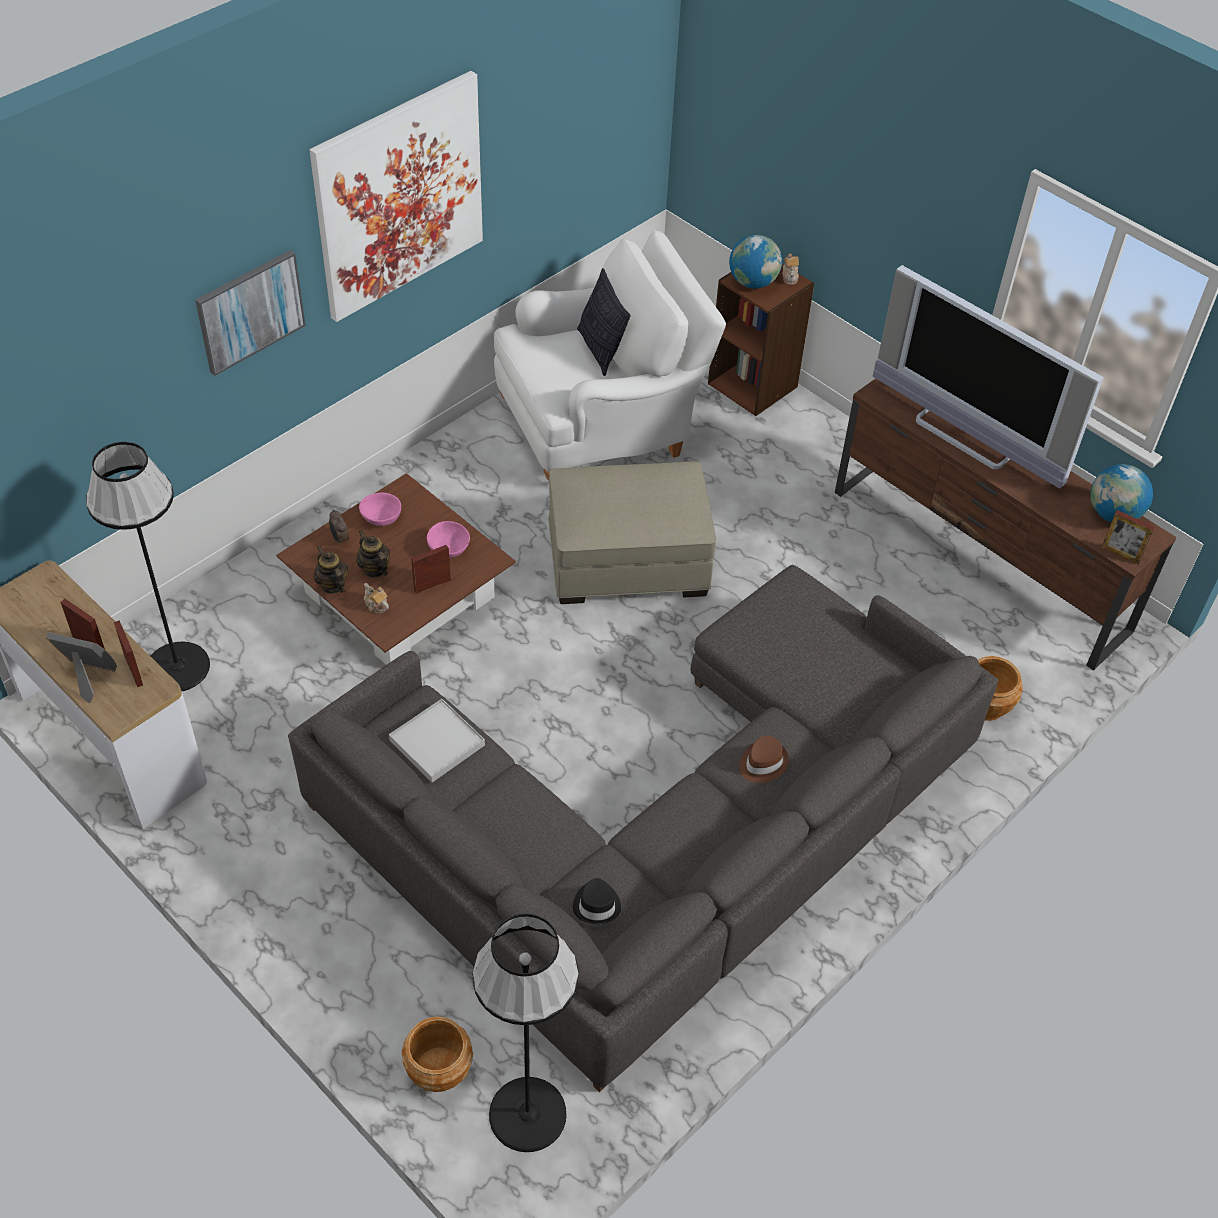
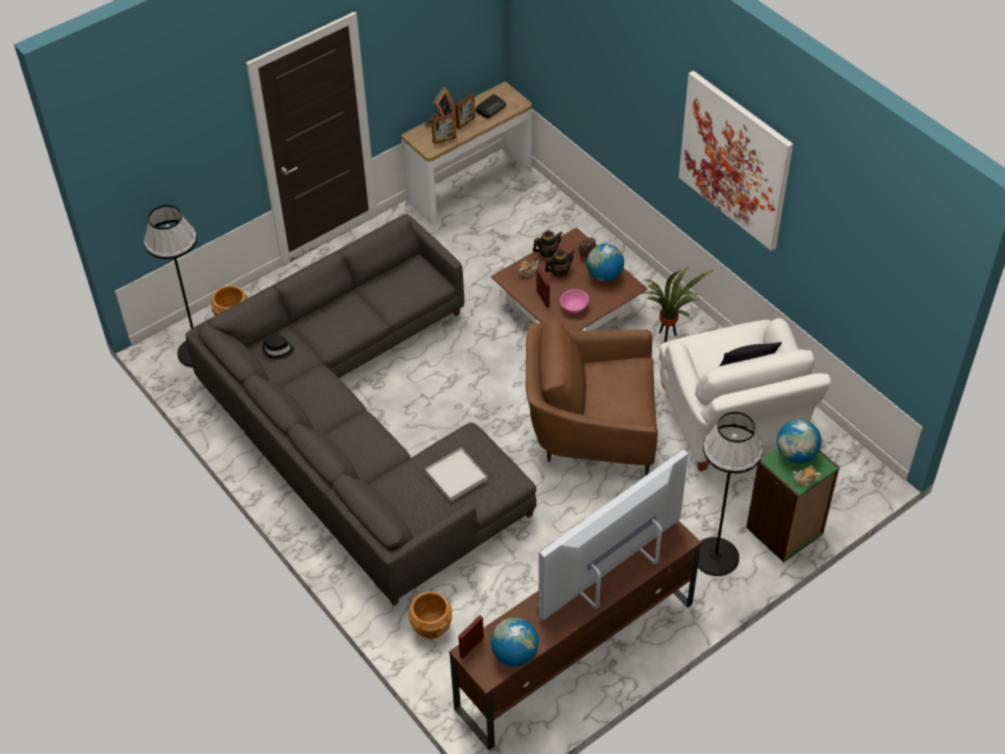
camera: 100 degrees right, 0 degrees up
black floor lamp [86,442,210,691] -> black floor lamp moved to [698,412,763,576]
picture [195,250,306,376] -> none
pink bowl [359,493,401,526] -> globe [586,244,624,282]
white tray [389,699,485,782] -> white tray moved to [425,448,487,502]
beige ottoman [548,462,716,604] -> brown armchair [526,320,658,476]
brown bookcase [708,264,814,416] -> green bookcase [746,448,840,562]
brown hat [739,736,788,783] -> none
none -> radio [476,94,506,118]
none -> potted plant [640,267,714,343]

